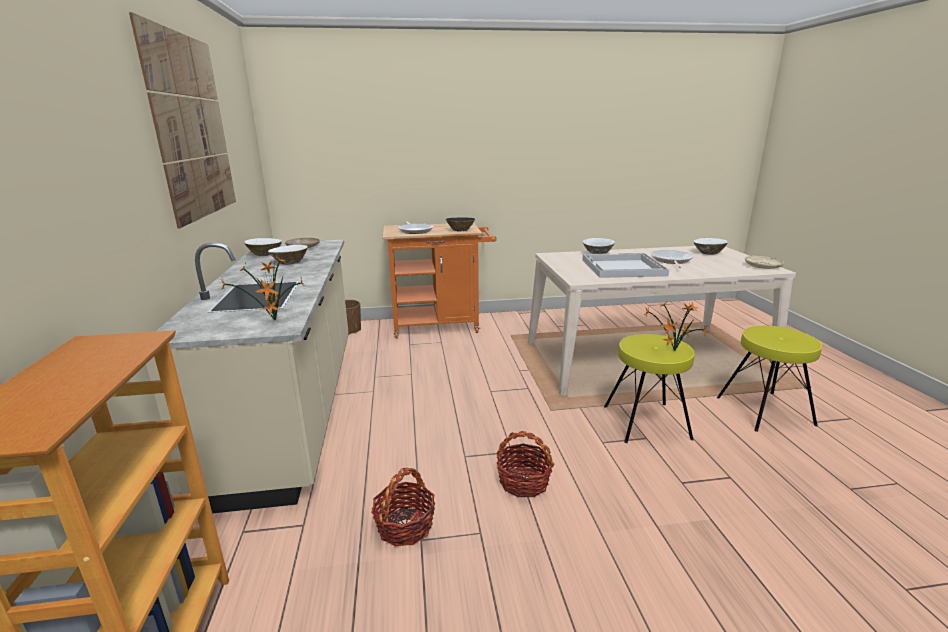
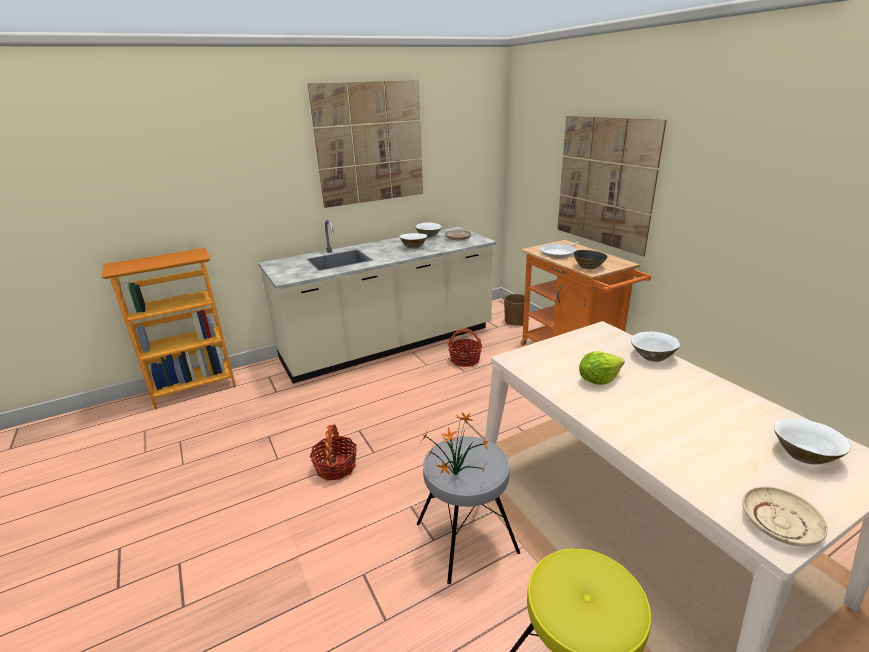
camera: 70 degrees right, 5 degrees up
potted plant [221,255,305,320] -> none
basket [371,468,435,547] -> basket moved to [448,328,482,367]
white tray [582,253,669,278] -> lettuce [579,351,625,385]
yellow stool [604,334,695,443] -> grey stool [417,436,520,584]
frying pan [651,250,693,268] -> none
none -> picture [557,116,667,257]

